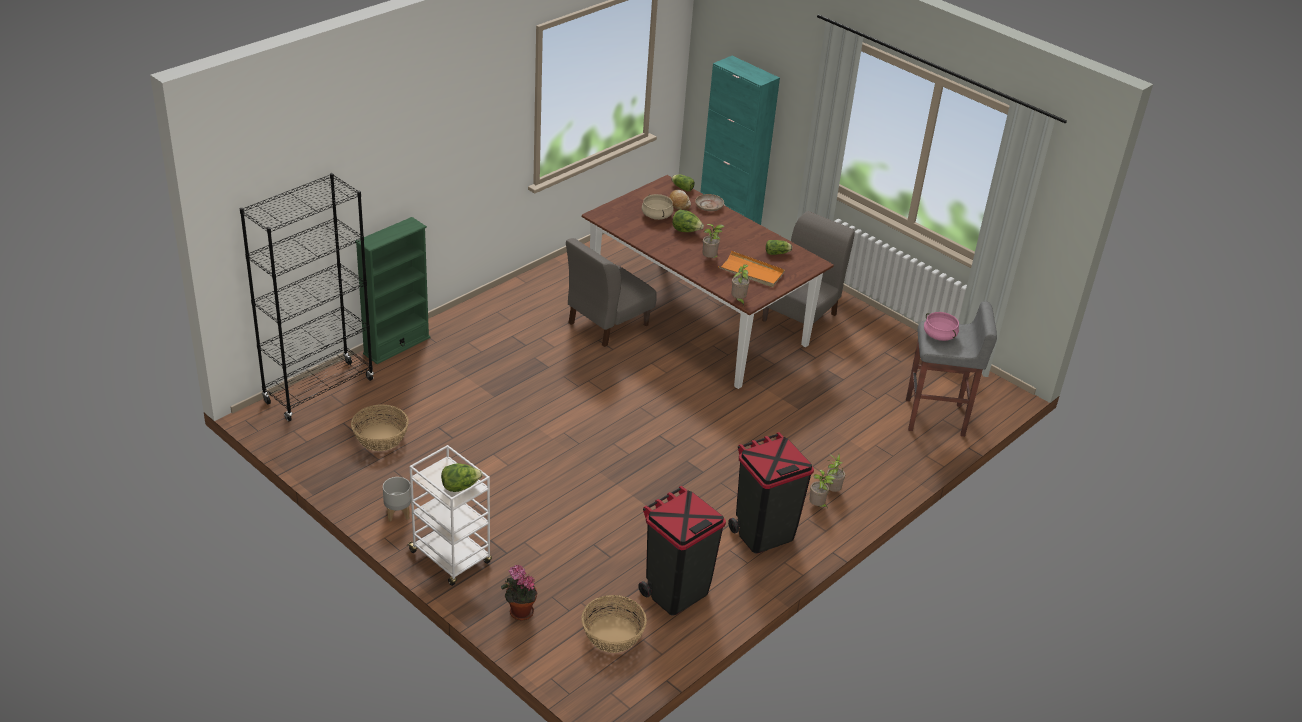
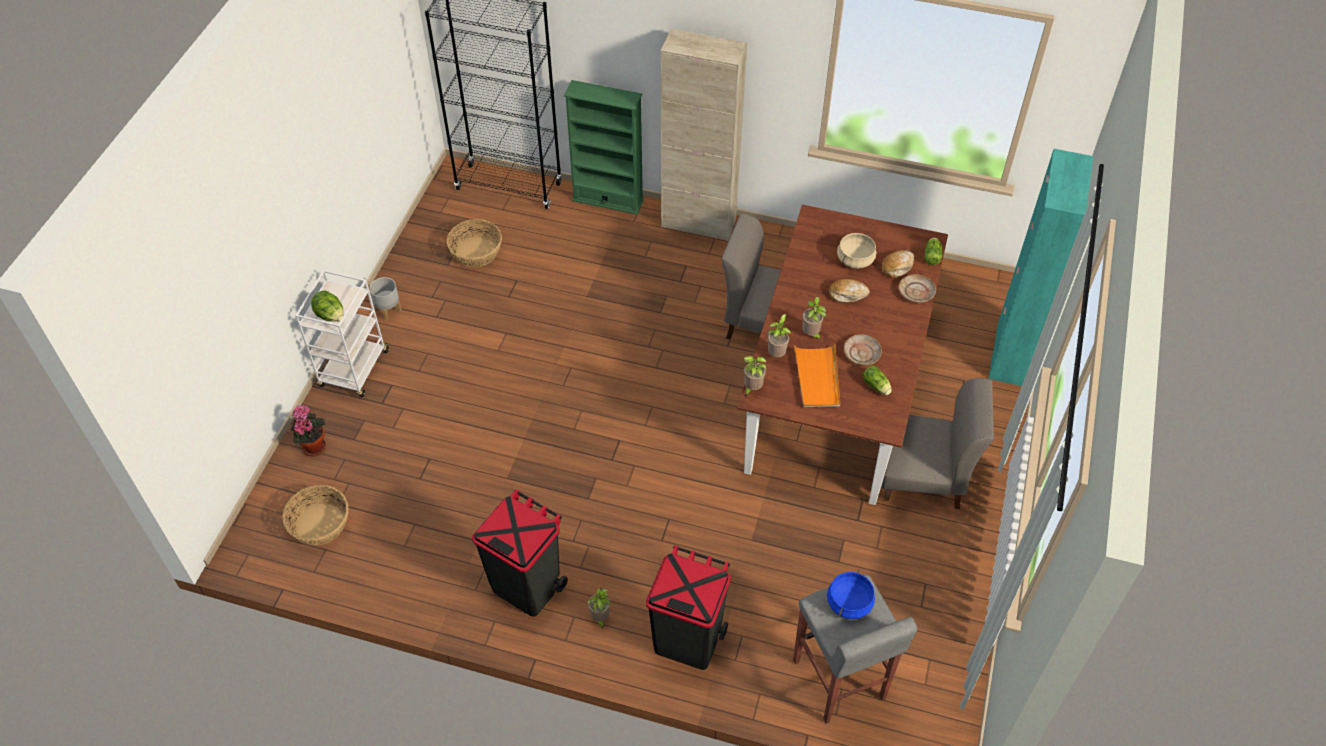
camera: 65 degrees right, 15 degrees up
black trash can [638,486,726,616] -> black trash can moved to [646,545,731,670]
lettuce [672,210,704,232] -> bread [829,279,870,302]
potted plant [826,454,845,492] -> potted plant moved to [768,314,791,357]
pink cooking pot [924,312,959,341] -> blue cooking pot [827,570,875,619]
none -> beige cabinet [661,29,747,241]
none -> beige plate [844,334,882,366]

